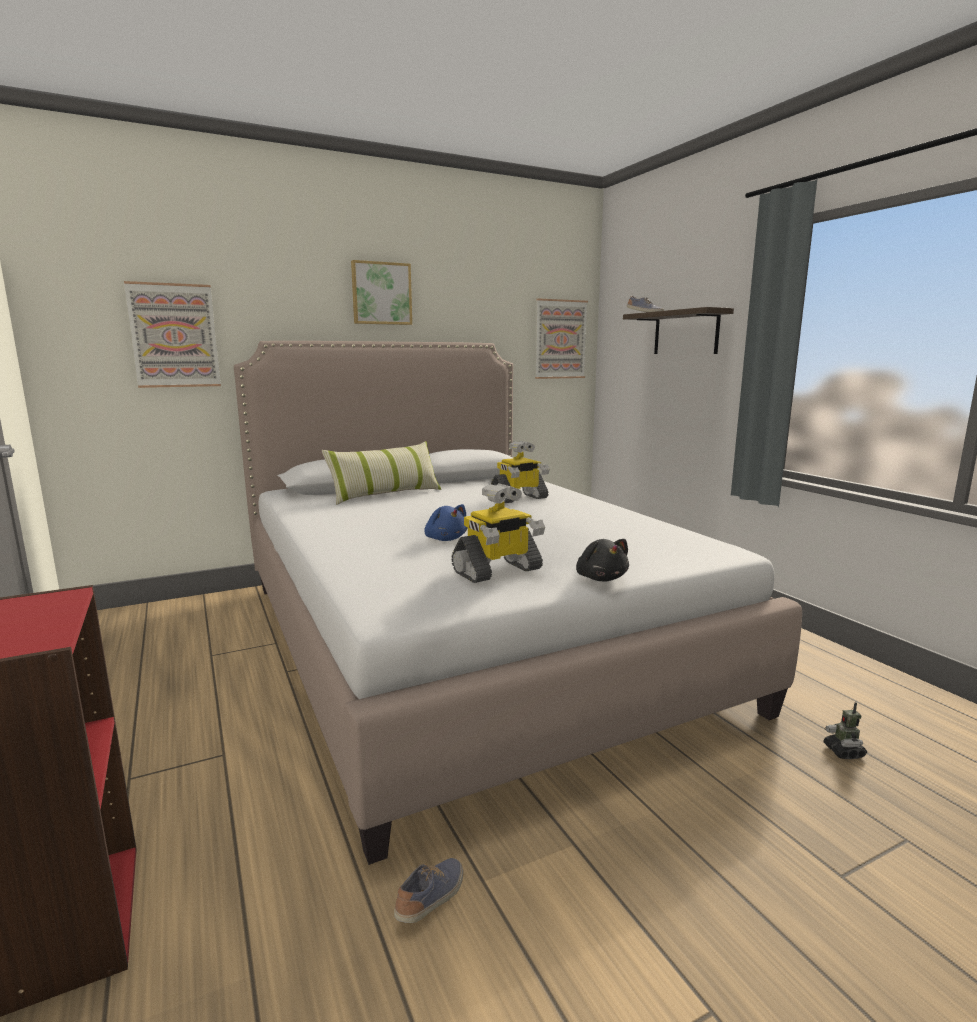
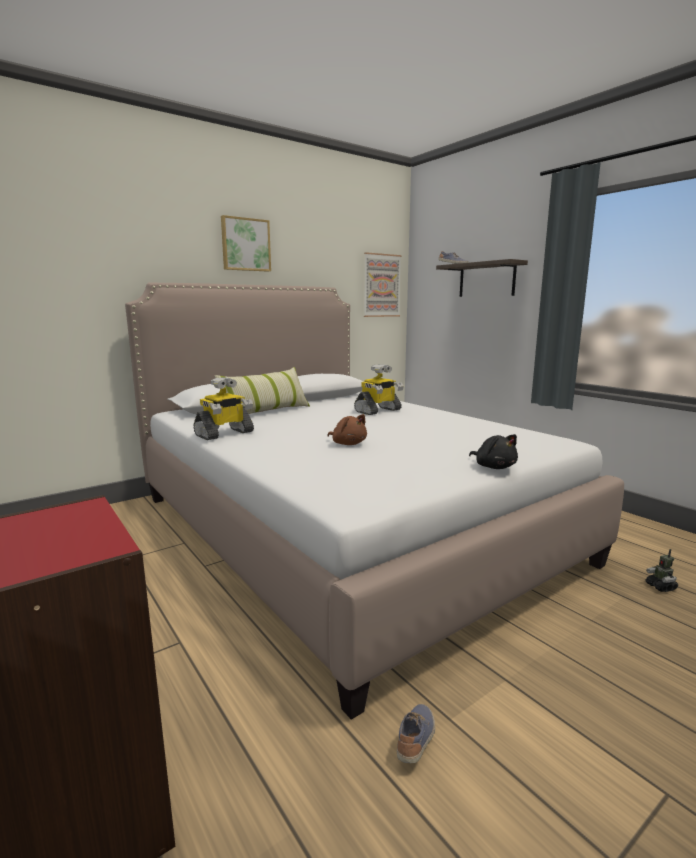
camera: 10 degrees left, 0 degrees up
picture [124,281,221,388] -> none
blue plush toy [424,504,468,541] -> brown plush toy [328,414,367,445]
toy robot [451,483,545,583] -> toy robot moved to [193,377,254,440]

